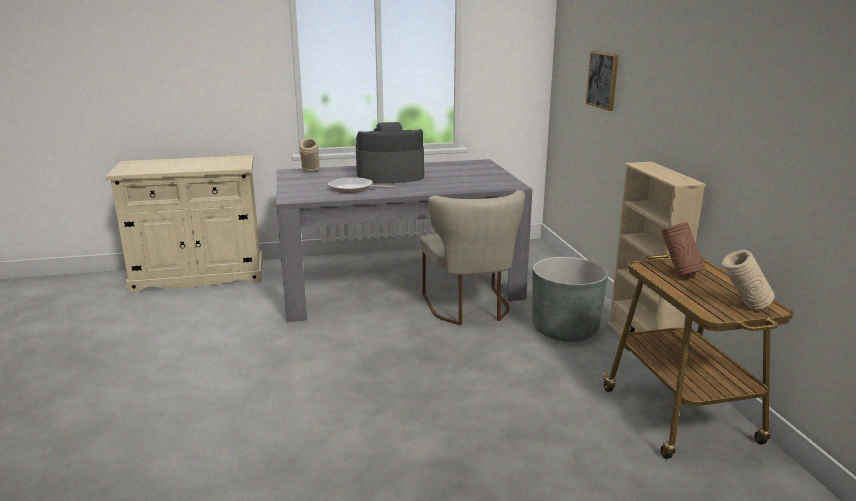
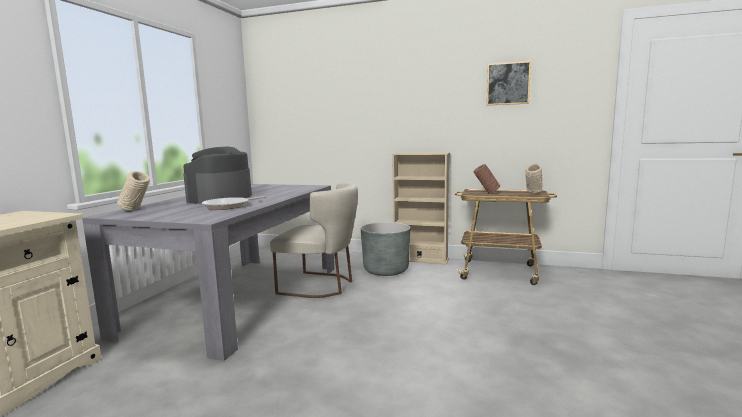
camera: 60 degrees left, 10 degrees down
picture [586,51,618,111] -> picture moved to [487,61,531,105]

